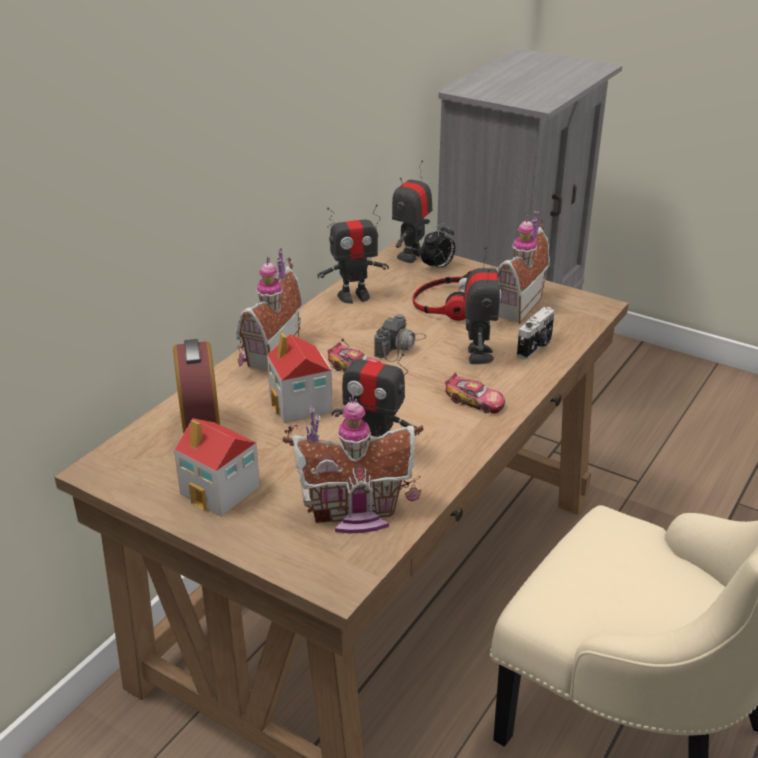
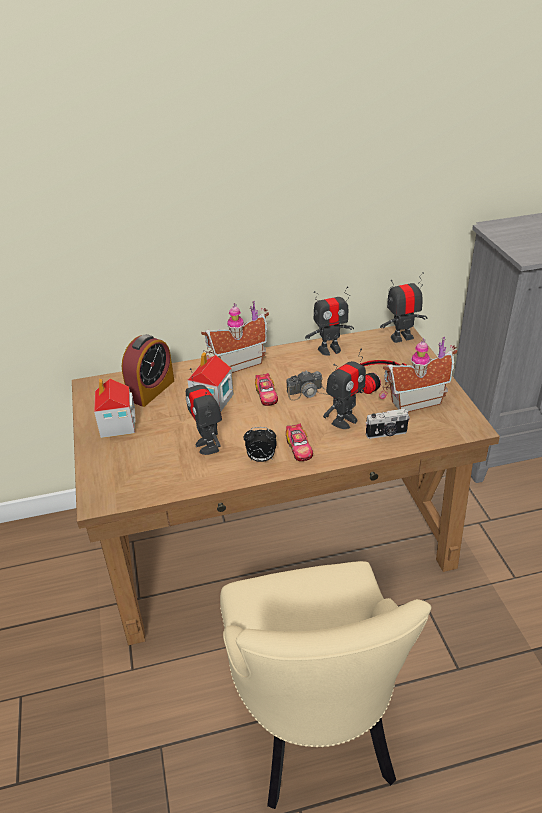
camera: 45 degrees right, 5 degrees up
toy house [283,395,423,533] -> none
toy robot [317,204,389,304] -> toy robot turned 45 degrees counterclockwise [305,286,354,356]
alarm clock [421,223,455,271] -> alarm clock moved to [244,427,276,462]

